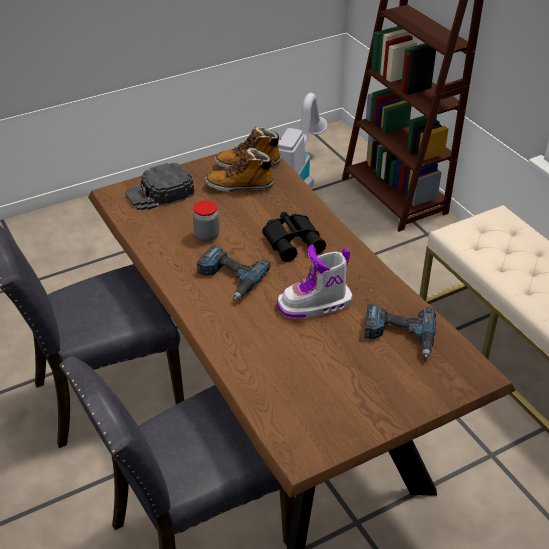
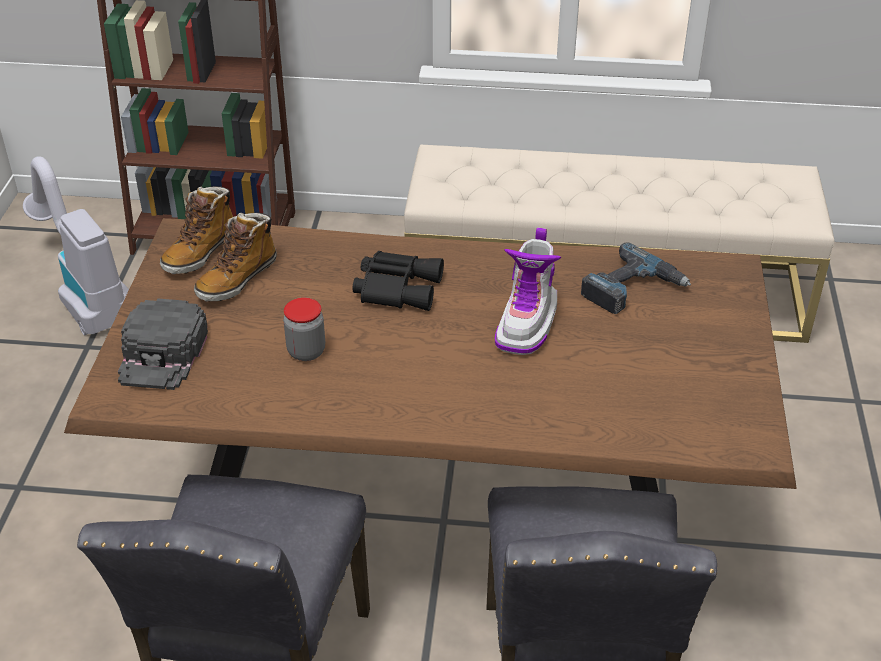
camera: 55 degrees left, 0 degrees up
power drill [197,245,270,300] -> none

